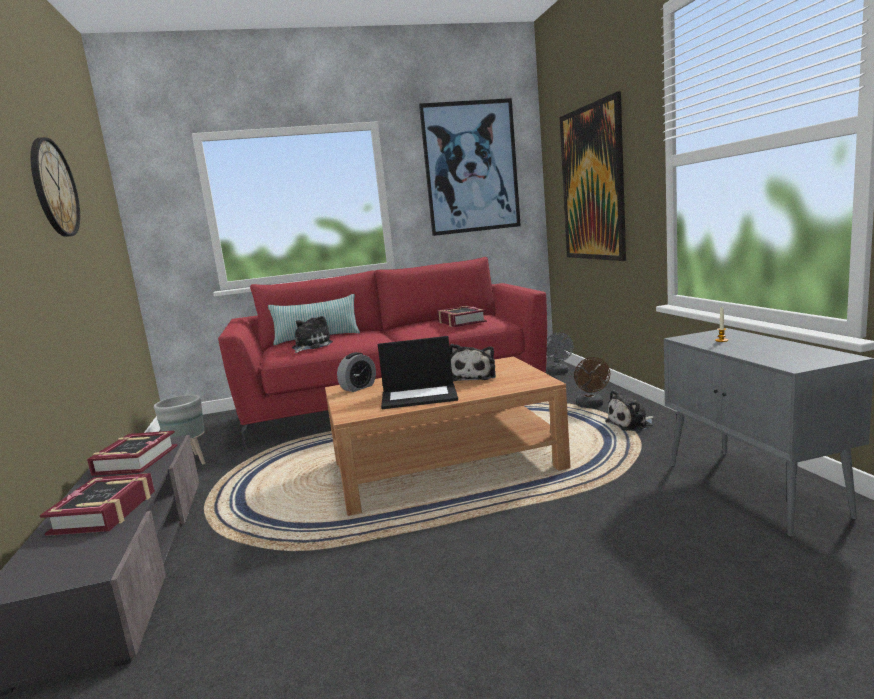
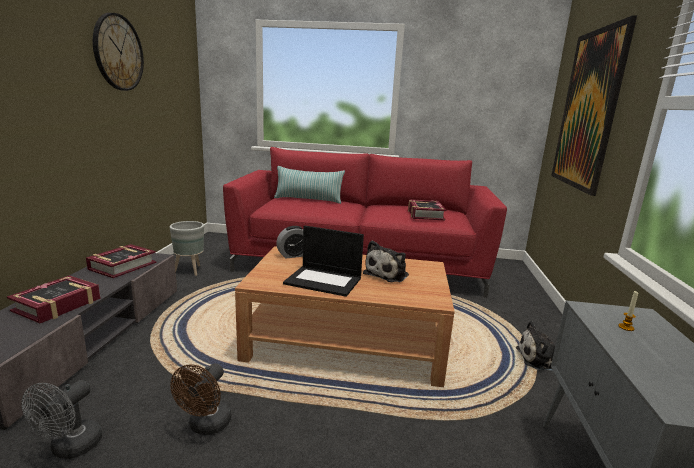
camera: 20 degrees right, 5 degrees up
plush toy [292,316,333,353] -> none
picture [419,98,521,236] -> none
grey fan [546,333,574,375] -> grey fan moved to [21,380,102,459]
brown fan [574,357,610,408] -> brown fan moved to [170,363,231,435]

